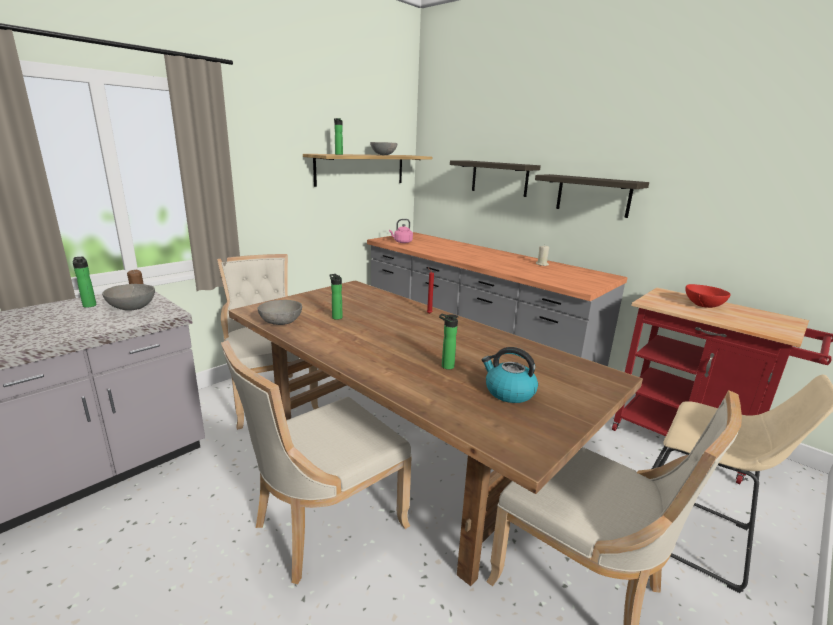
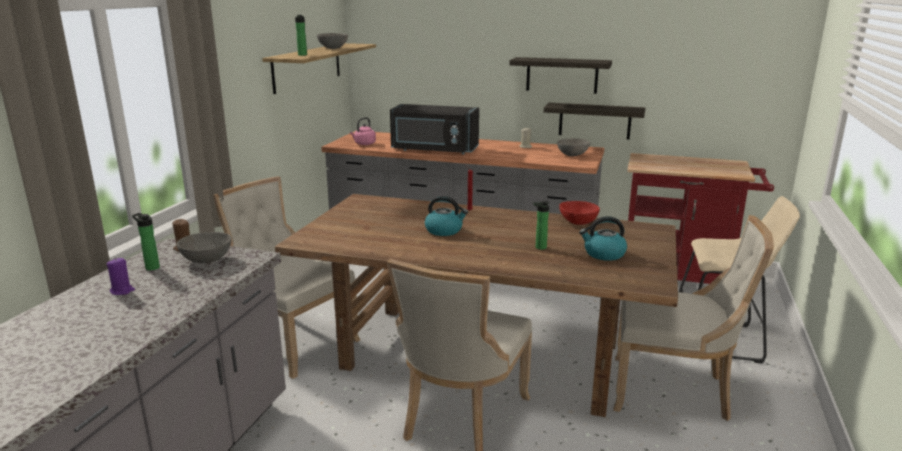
camera: 25 degrees left, 0 degrees up
grey bowl [258,300,302,325] -> grey bowl moved to [557,138,590,156]
bottle [330,274,343,320] -> none
shelf [450,160,541,197] -> shelf moved to [544,103,645,140]
red bowl [685,284,731,308] -> red bowl moved to [559,201,600,225]
none -> purple candle [107,257,135,295]
none -> black microwave [390,104,479,154]
none -> kettle [425,196,468,236]

